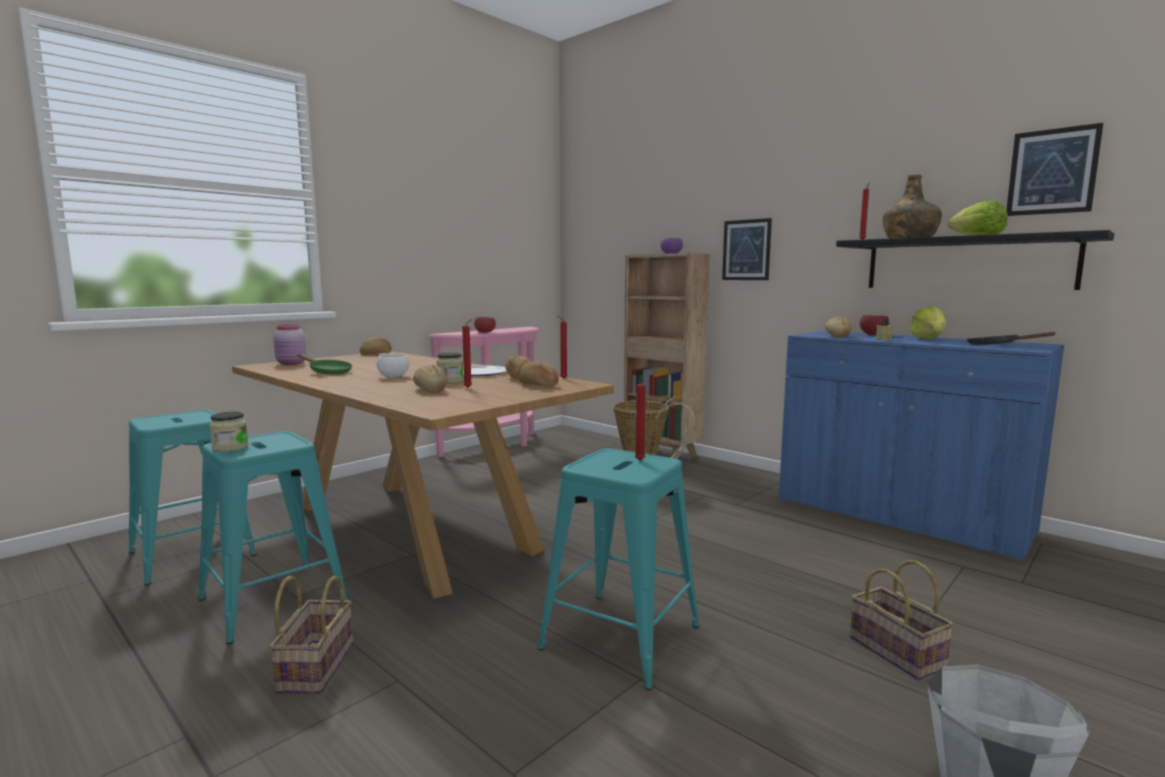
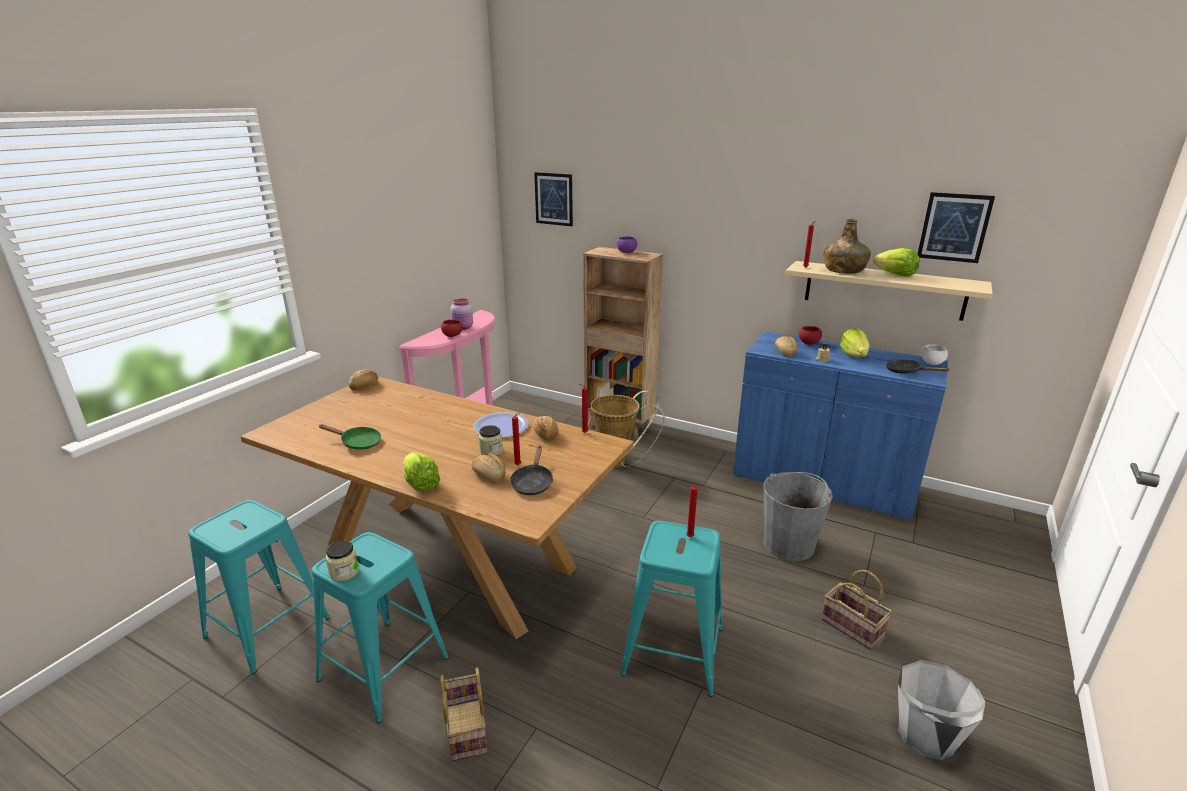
camera: 15 degrees left, 15 degrees up
pink jar [273,325,306,365] -> pink jar moved to [451,298,473,330]
white bowl [376,354,410,378] -> white bowl moved to [921,345,948,365]
bread [519,362,559,386] -> none
picture [722,218,772,280] -> picture moved to [534,172,573,226]
black shelf [836,230,1114,290] -> beige shelf [785,261,993,321]
none -> lettuce [403,452,441,492]
none -> black frying pan [510,445,553,495]
none -> grey bucket [763,472,833,561]

